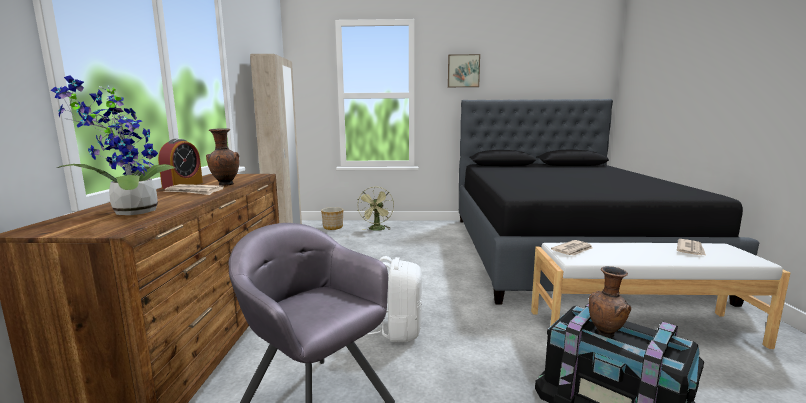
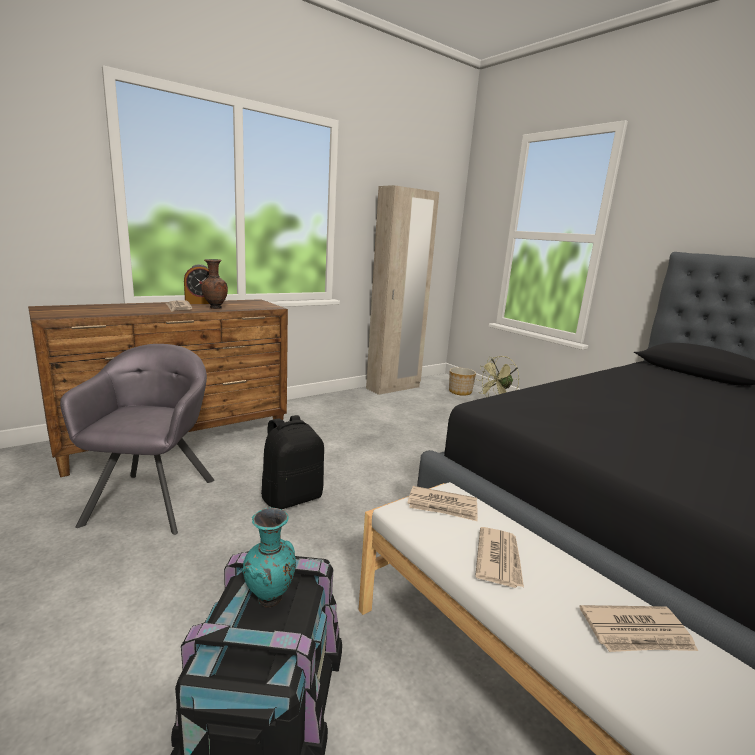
camera: 50 degrees right, 5 degrees up
potted plant [51,75,175,215] -> none
white backpack [367,256,422,342] -> black backpack [261,415,324,510]
picture [448,54,480,87] -> none
brown vase [588,266,631,338] -> turquoise vase [242,508,296,608]
none -> newspaper [475,527,524,588]

